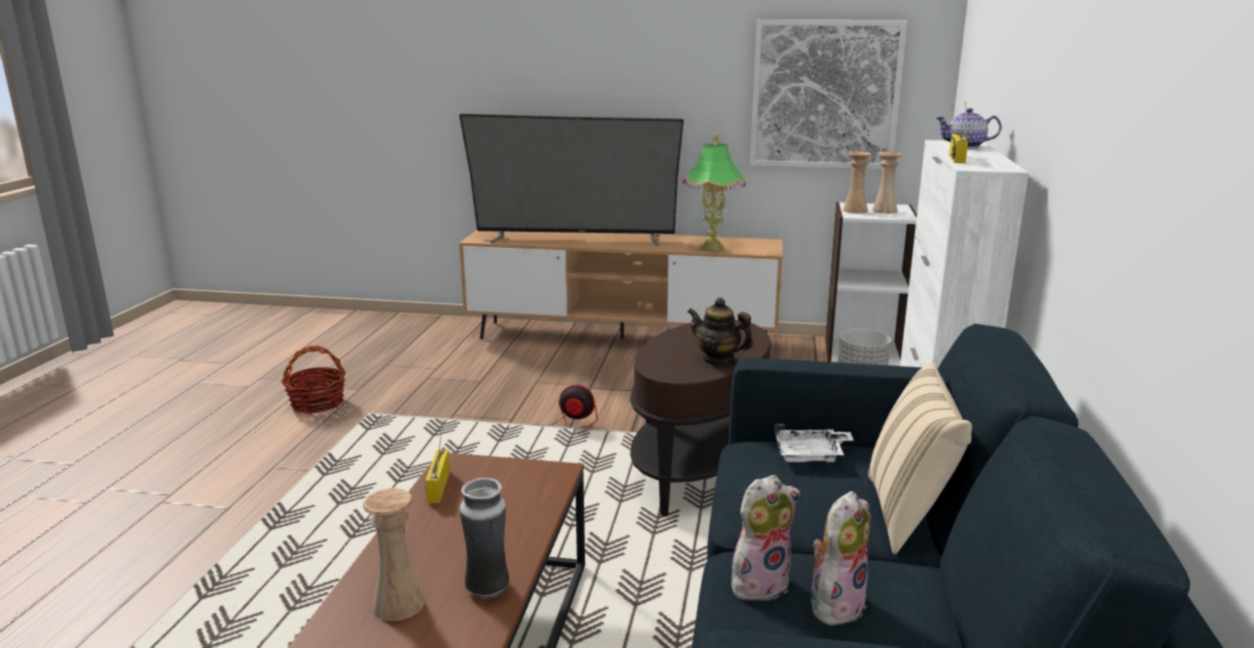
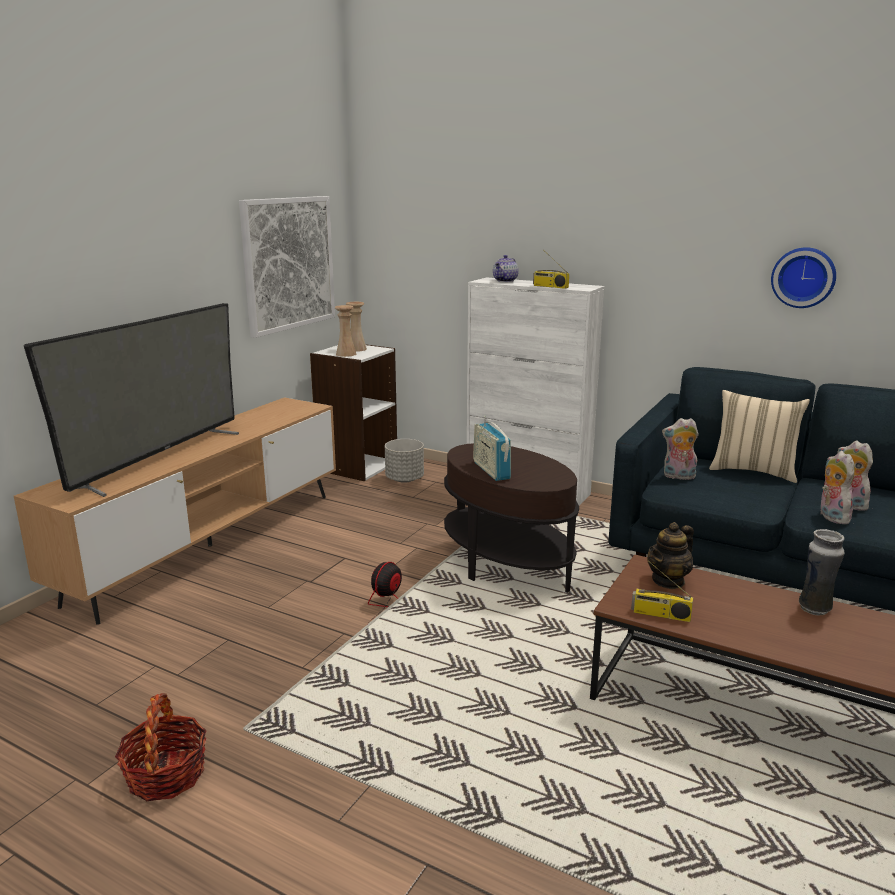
camera: 70 degrees left, 0 degrees up
beige vase [363,488,425,621] -> none
table lamp [683,134,746,250] -> none
teapot [688,297,754,366] -> teapot moved to [647,522,694,589]
white tray [774,424,854,462] -> plush toy [662,418,699,480]
none -> radio [473,416,511,481]
none -> wall clock [771,247,836,308]

